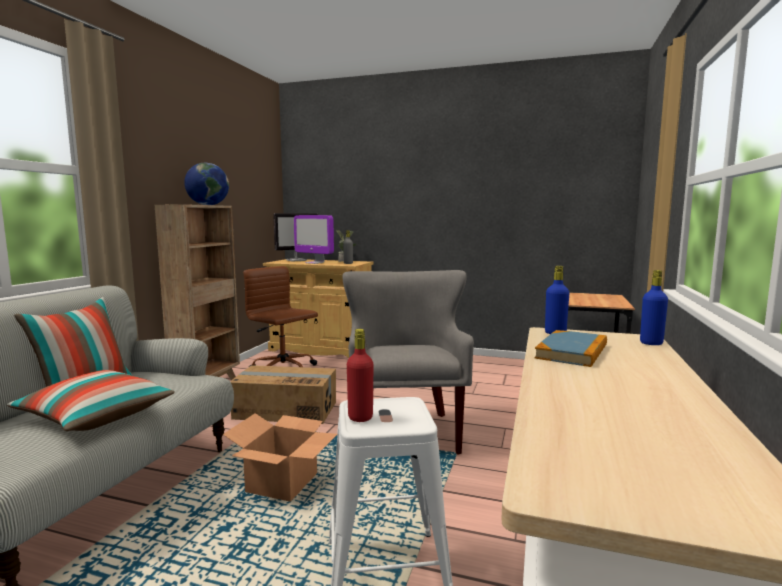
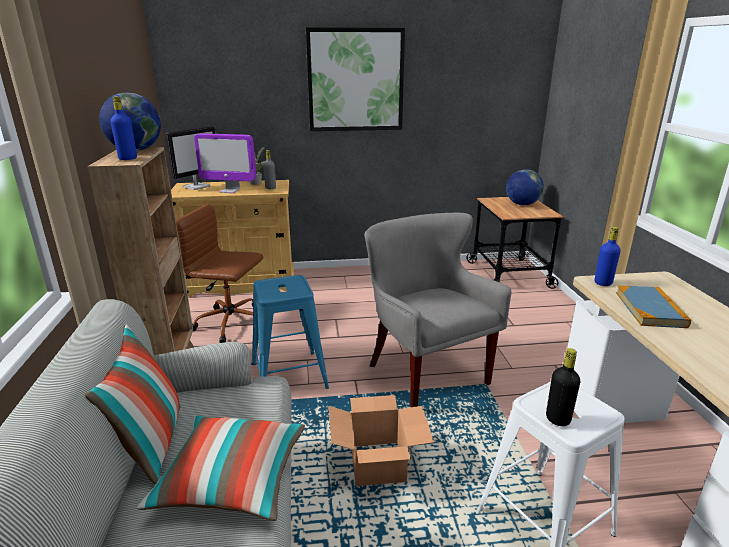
camera: 25 degrees left, 15 degrees up
cardboard box [230,365,336,424] -> blue stool [252,275,329,389]
red bottle [347,329,373,422] -> black bottle [546,348,580,426]
blue bottle [640,270,668,345] -> blue bottle moved to [110,96,137,160]
none -> picture [306,27,405,131]
none -> globe [506,169,544,206]

